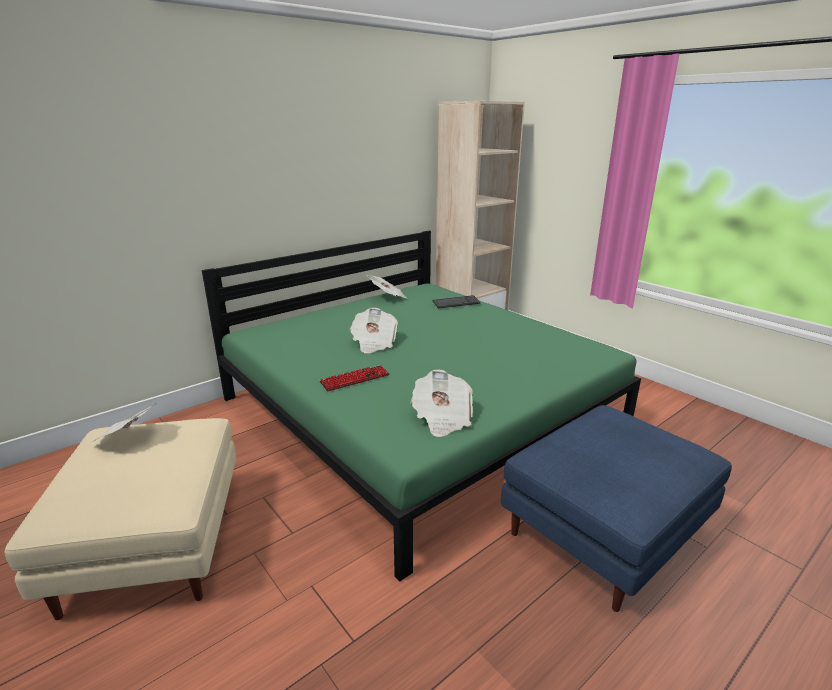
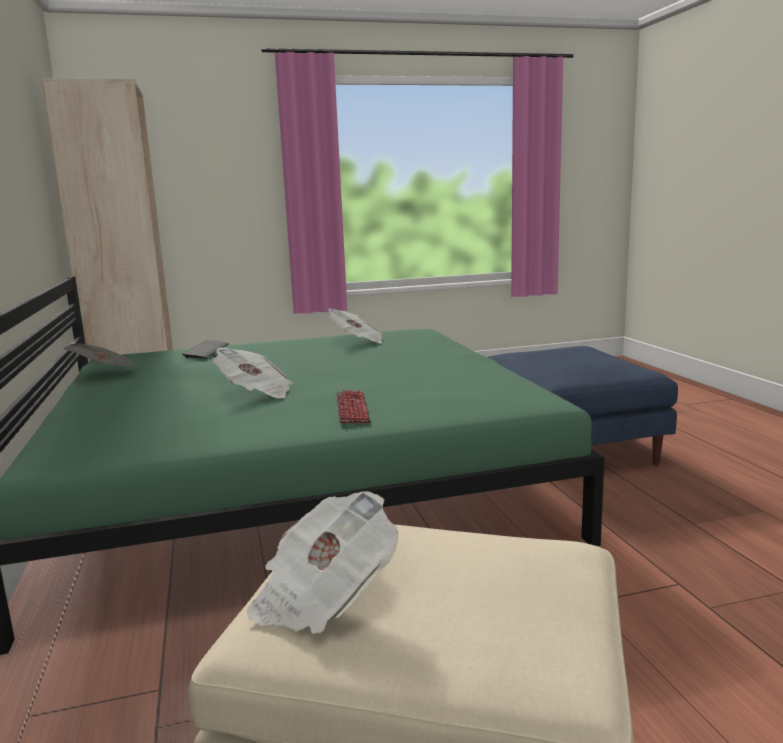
camera: 65 degrees left, 10 degrees down
newspaper [411,370,473,437] -> newspaper moved to [328,309,383,343]

